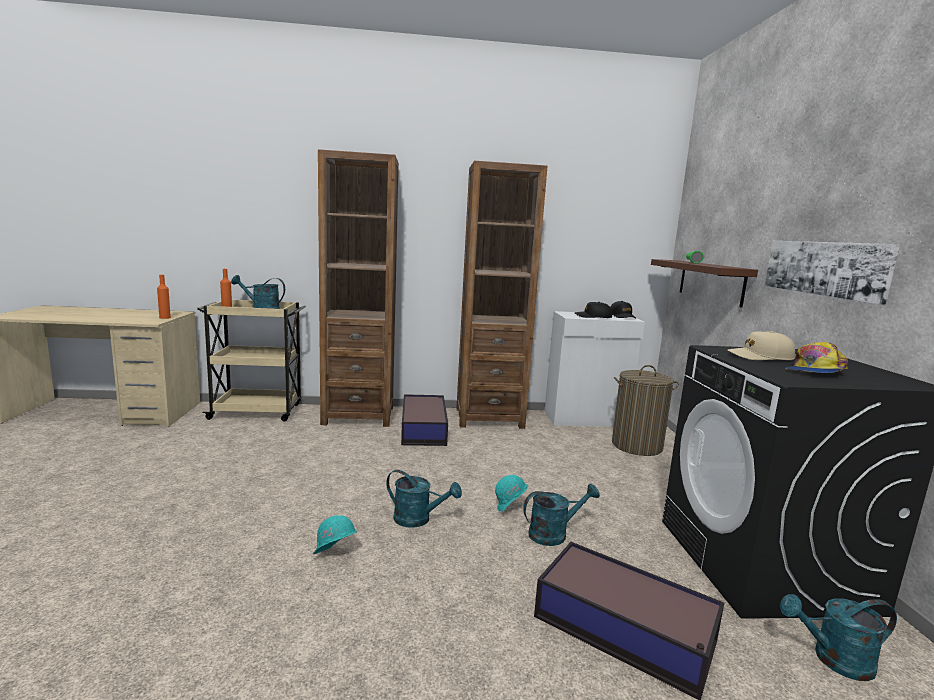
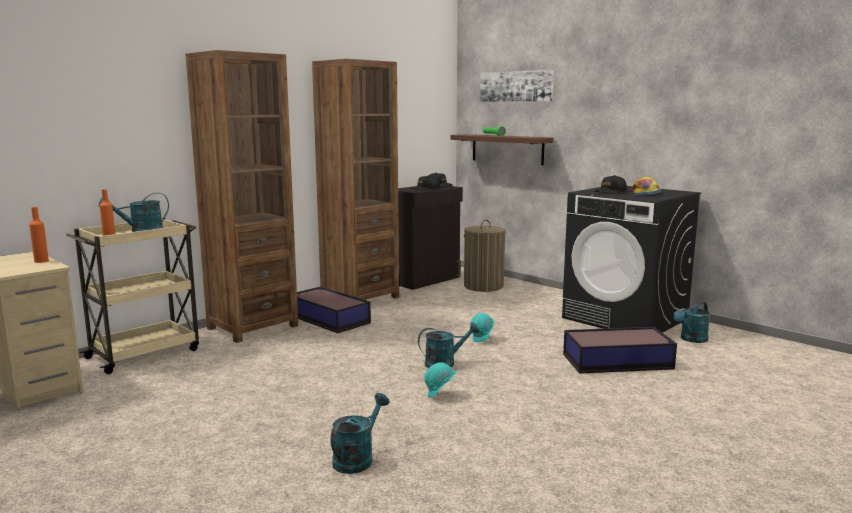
camera: 40 degrees left, 0 degrees up
turquoise watering can [523,484,600,546] -> turquoise watering can moved to [331,393,389,474]
white cabinet [545,311,645,427] -> black cabinet [398,186,463,290]
beige cap [727,331,796,360] -> black cap [595,175,627,194]
picture [765,241,900,305] -> picture moved to [480,70,554,102]

